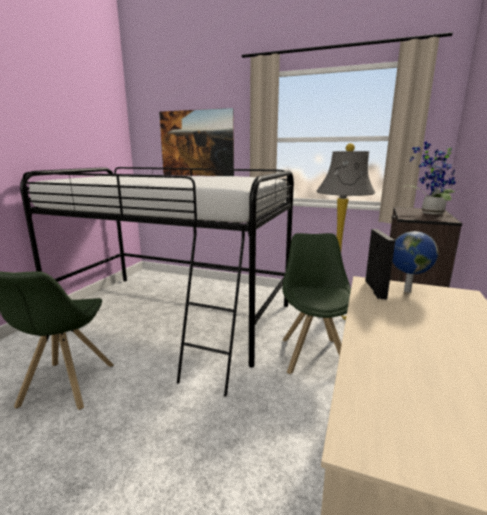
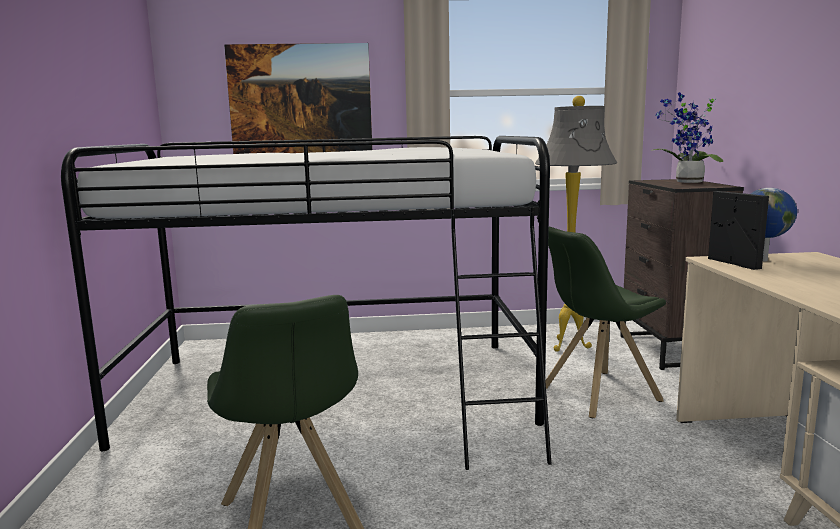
camera: 25 degrees left, 5 degrees down
green chair [283,233,351,374] -> green chair turned 90 degrees counterclockwise [545,227,666,418]

